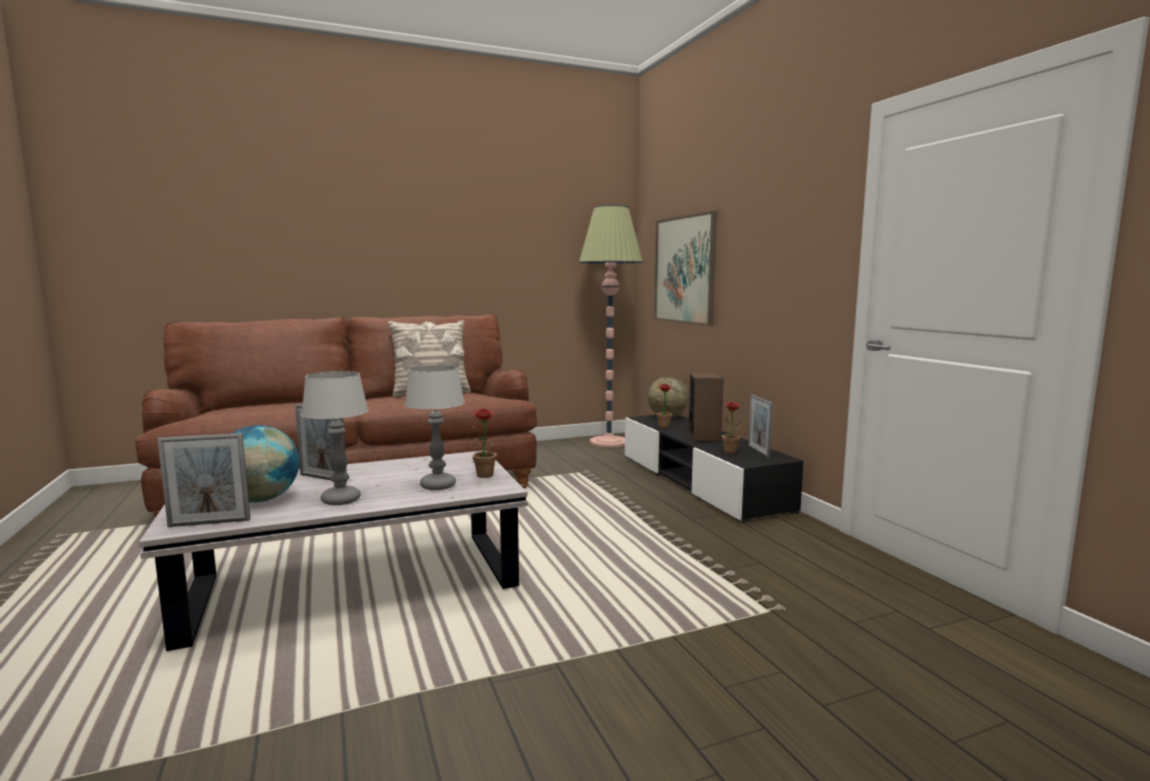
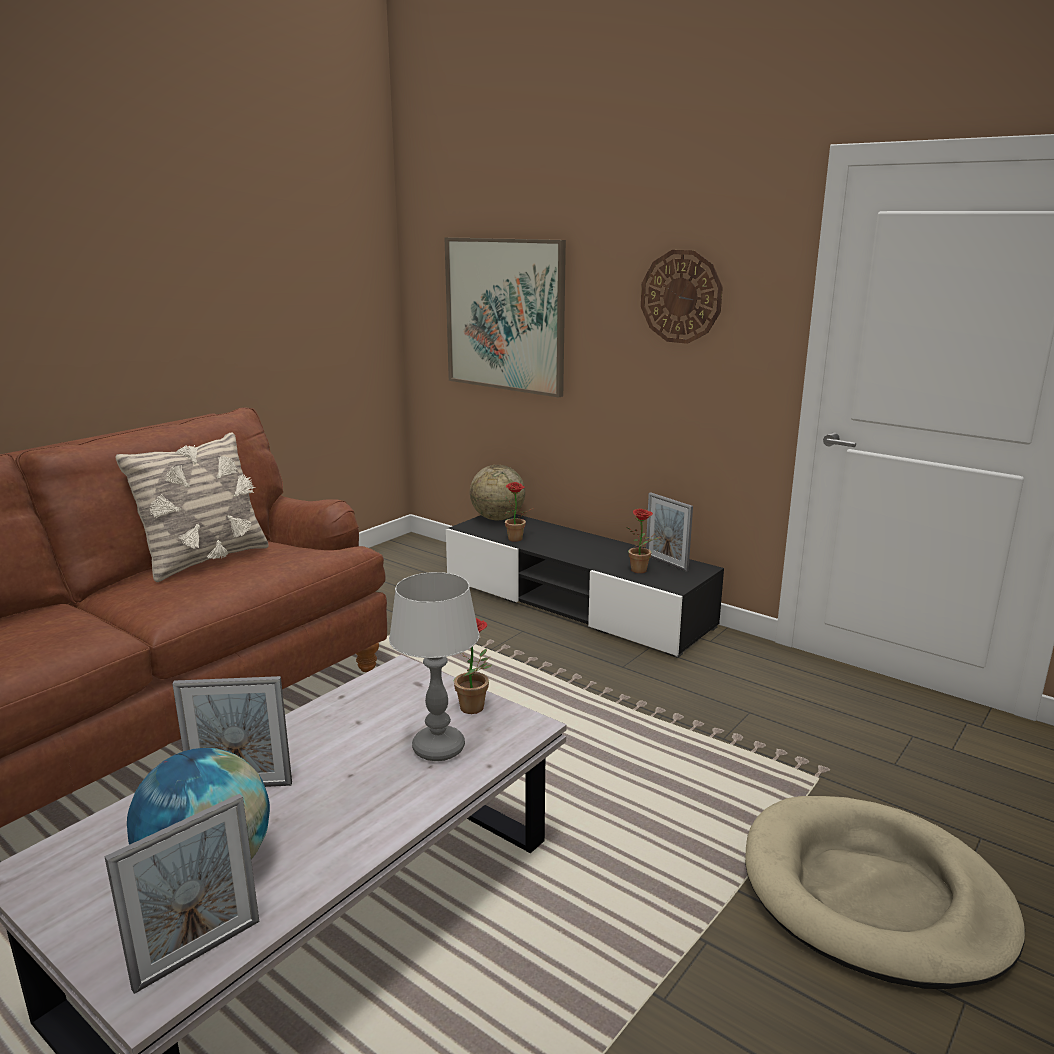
camera: 30 degrees left, 10 degrees up
table lamp [301,371,368,505] -> none
floor lamp [579,205,643,447] -> none
speaker [688,373,724,442] -> none
none -> wall clock [641,250,723,344]
none -> beige dog bed [745,796,1025,989]

